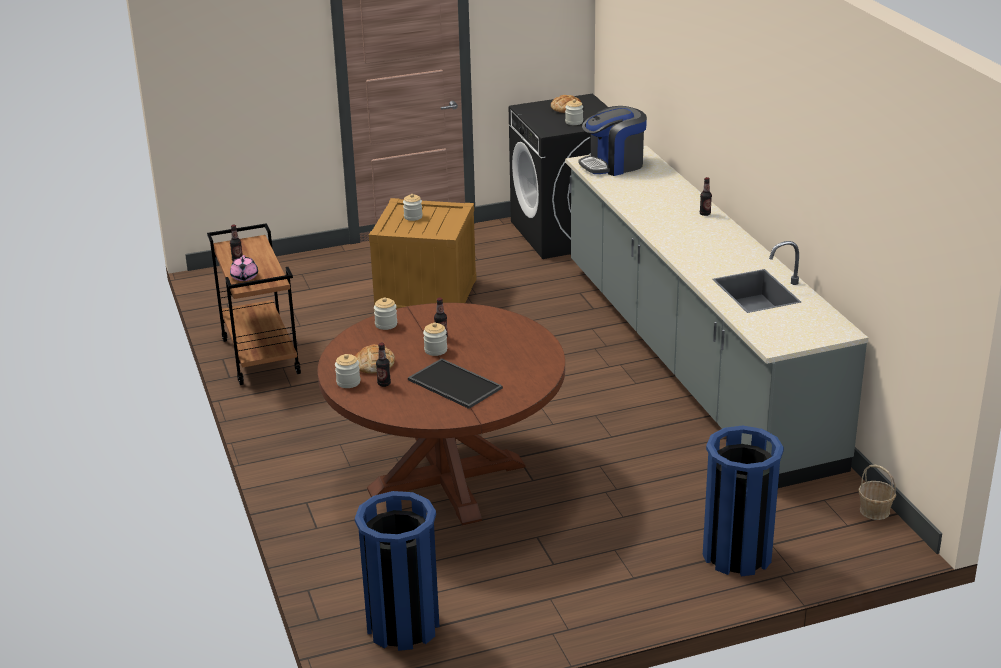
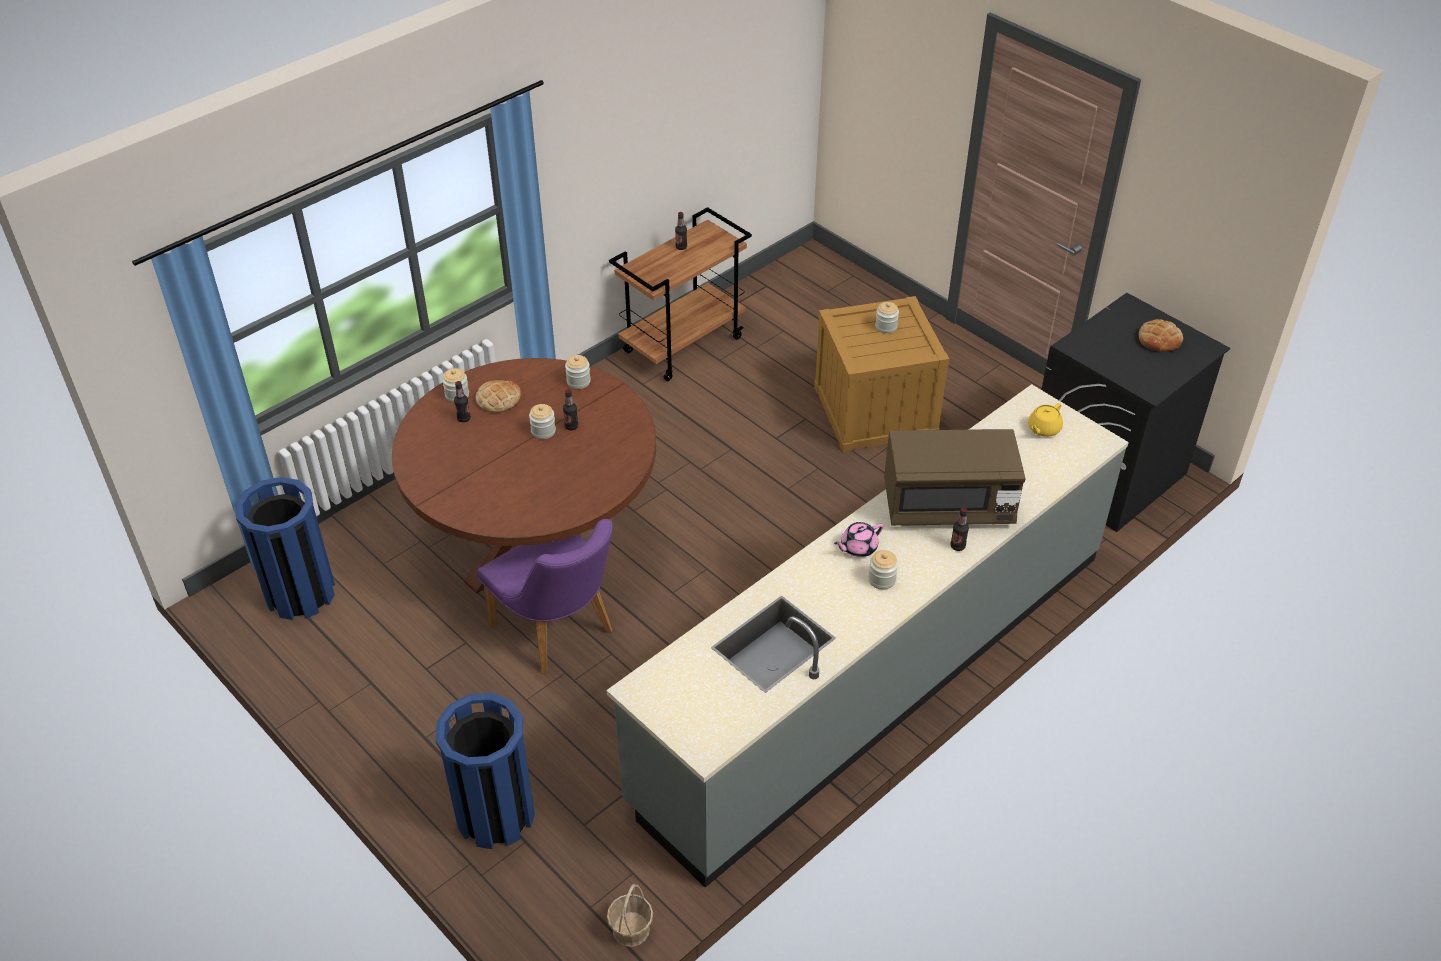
camera: 65 degrees right, 15 degrees up
pink teapot [230,255,258,281] -> pink teapot moved to [834,522,884,557]
tray [408,358,503,409] -> none
jar [565,99,583,125] -> jar moved to [868,550,898,590]
coffee machine [579,106,647,176] -> yellow teapot [1028,403,1063,437]
none -> purple chair [477,519,613,674]
none -> brown microwave [884,429,1026,526]

